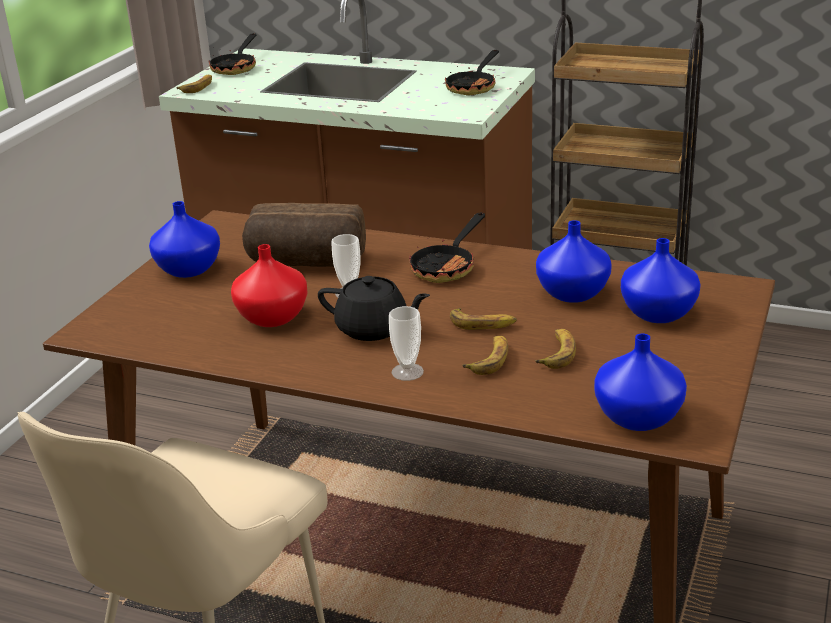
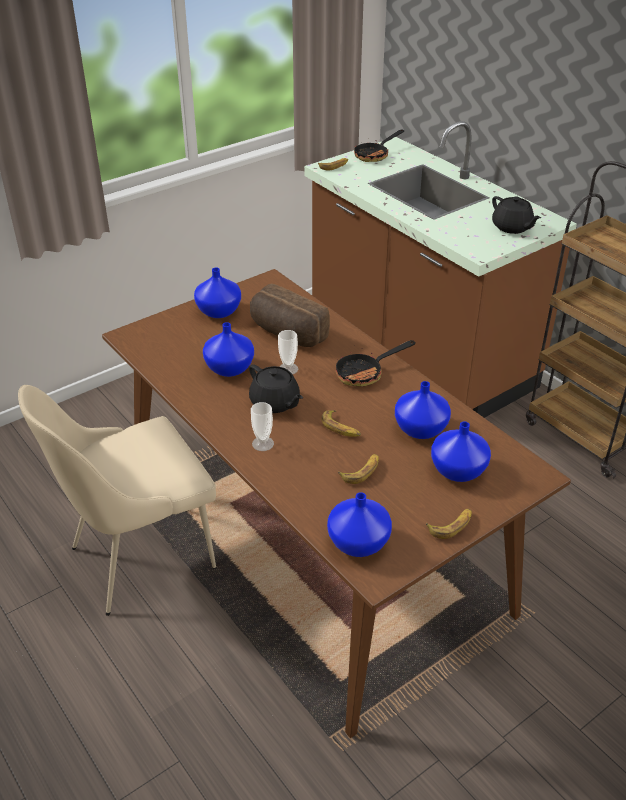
camera: 30 degrees right, 10 degrees up
red vase [231,244,308,327] -> blue vase [203,322,254,377]
frying pan [445,50,499,95] -> black teapot [492,196,541,234]
banana [462,336,508,375] -> banana moved to [426,508,472,539]

